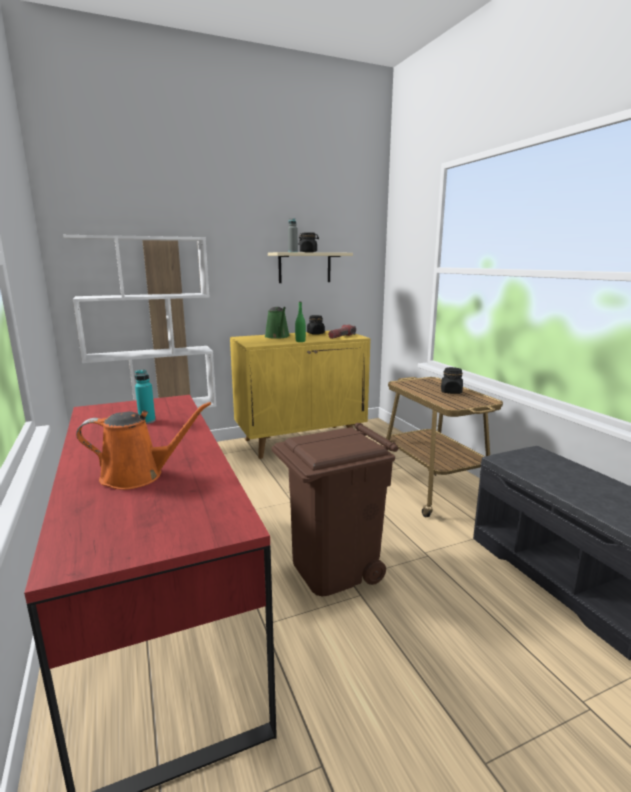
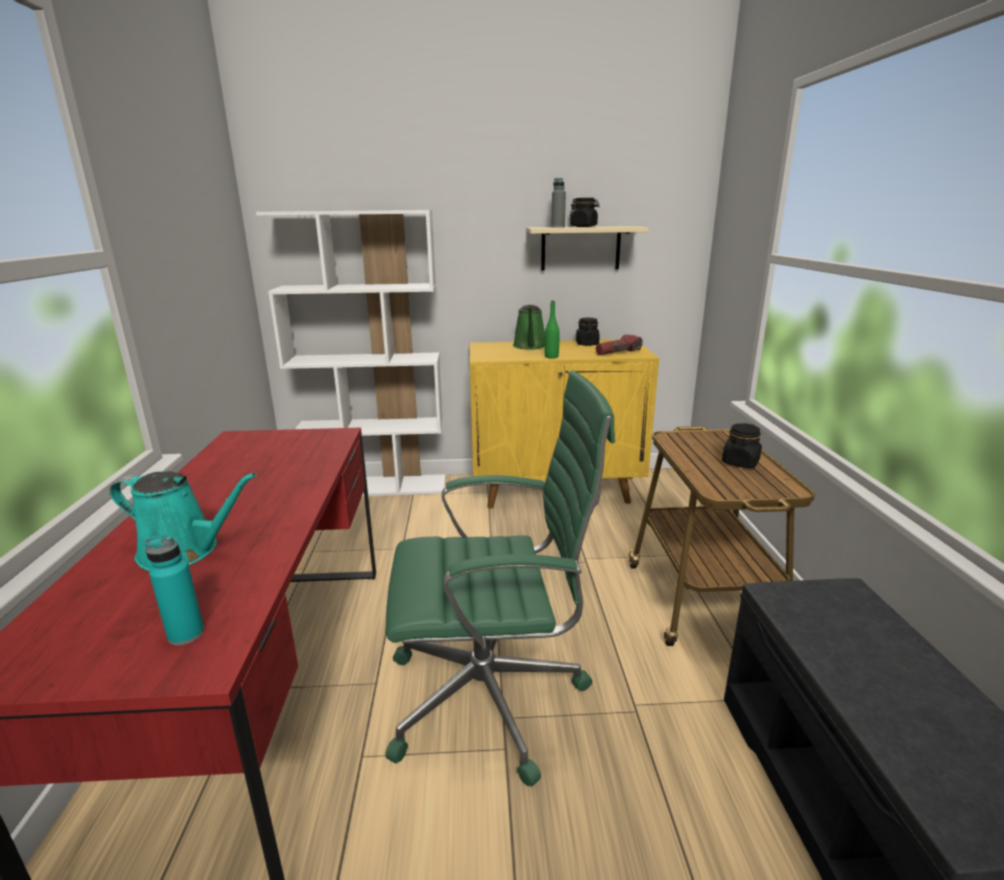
camera: 20 degrees right, 5 degrees up
orange watering can [76,402,211,490] -> turquoise watering can [109,471,256,571]
turquoise bottle [135,370,155,424] -> turquoise bottle moved to [145,535,204,646]
brown trash can [272,423,399,597] -> green office chair [385,371,615,787]

